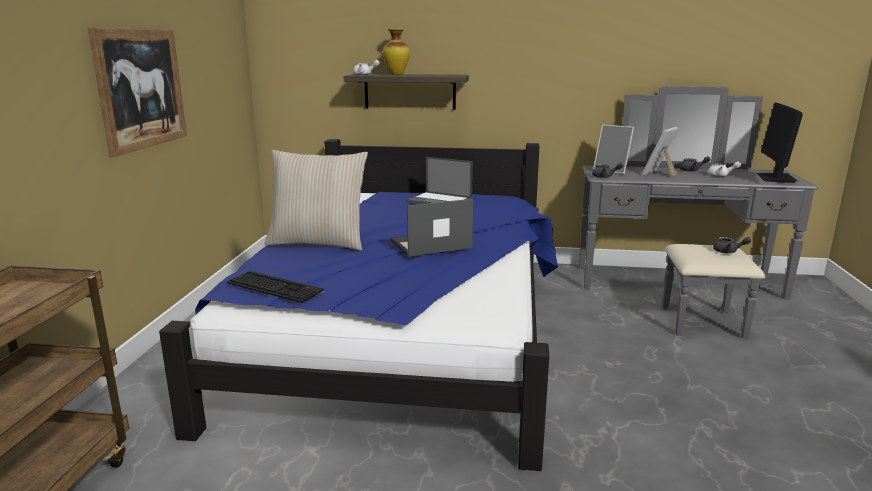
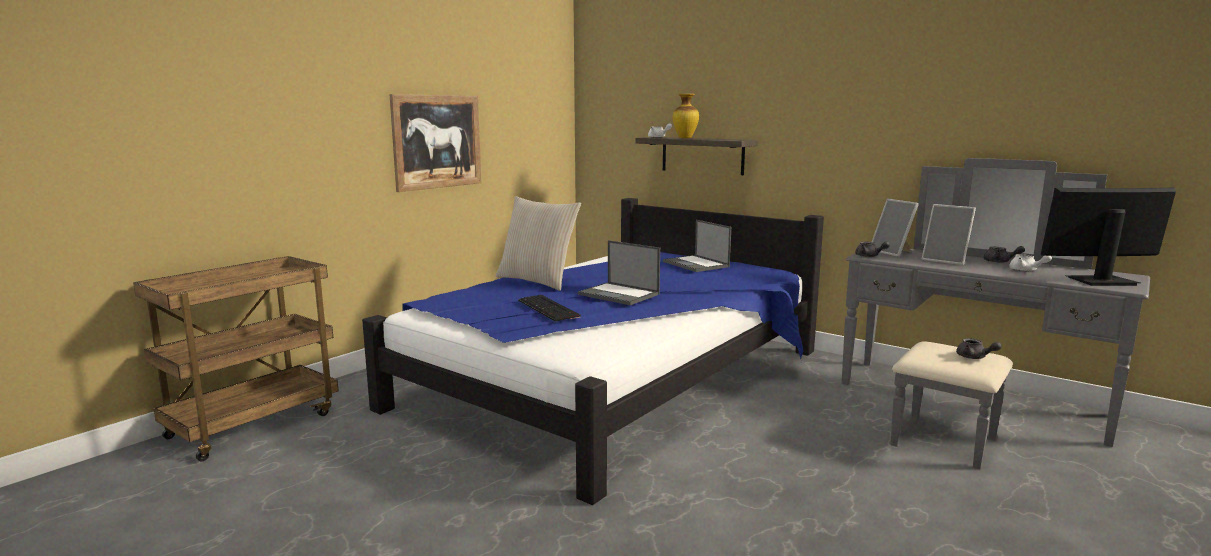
camera: 30 degrees right, 5 degrees down
keyboard [227,271,324,303] -> keyboard moved to [518,295,581,322]
laptop [391,199,473,257] -> laptop turned 150 degrees counterclockwise [578,240,660,305]
picture frame [642,127,678,177] -> picture frame turned 120 degrees counterclockwise [922,204,976,265]
monitor [756,102,803,183] -> monitor turned 45 degrees clockwise [1041,188,1176,286]

